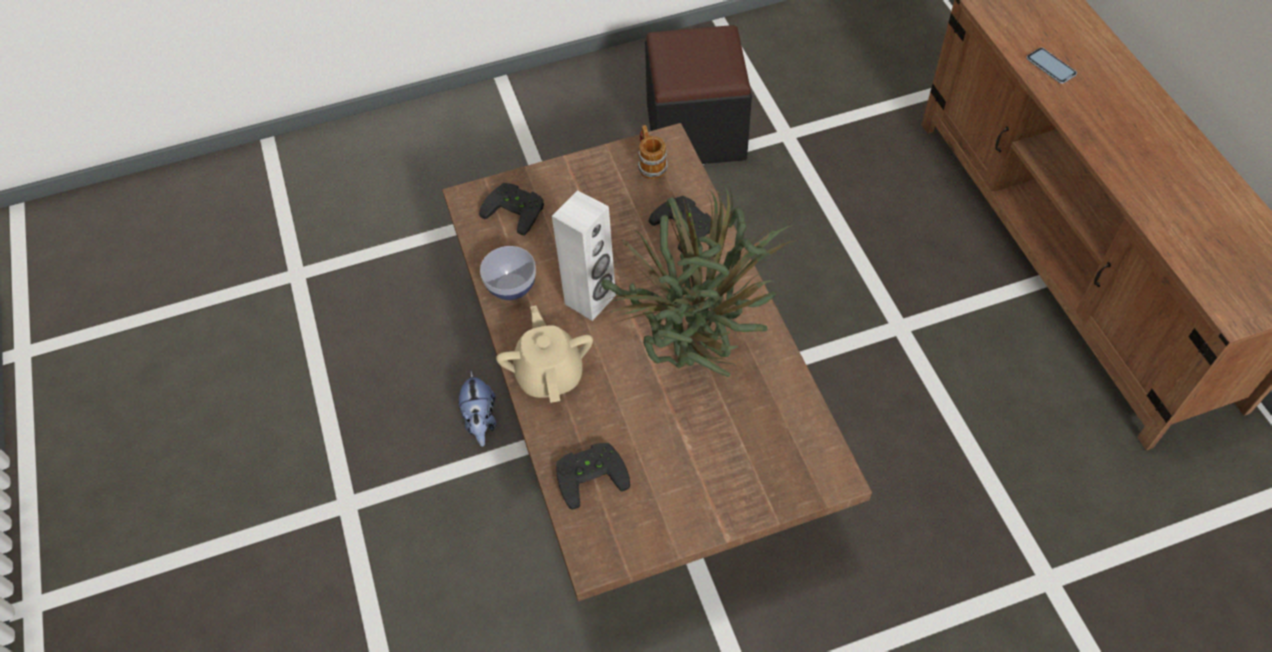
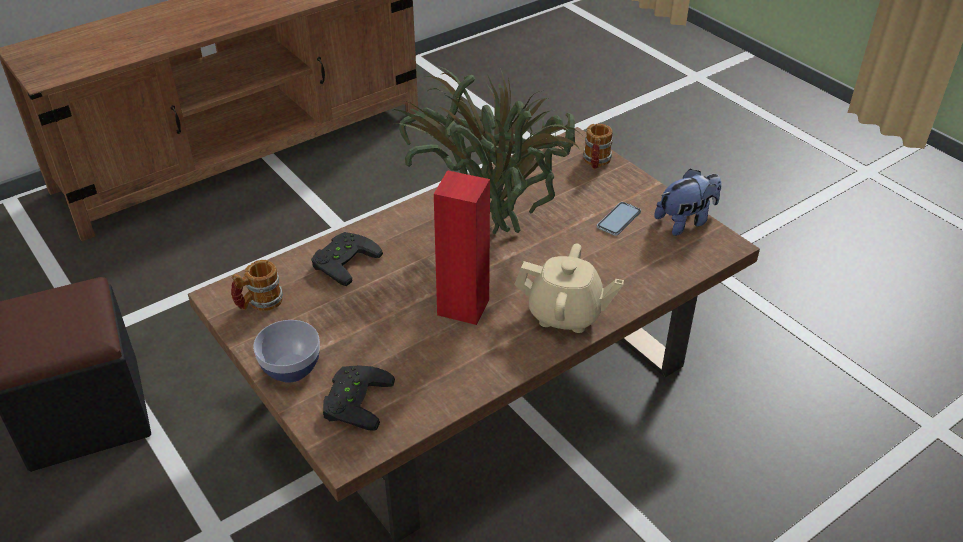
camera: 110 degrees left, 15 degrees down
plush toy [458,371,496,447] -> plush toy moved to [654,169,721,236]
bowl [480,246,536,300] -> bowl moved to [253,320,320,383]
beige teapot [496,305,593,403] -> beige teapot turned 135 degrees counterclockwise [514,243,624,333]
white speaker [552,190,616,321] -> red speaker [434,170,490,325]
black game controller [556,443,630,510] -> none
phone [1026,48,1077,84] -> phone moved to [597,202,641,236]
none -> mug [583,124,613,170]

